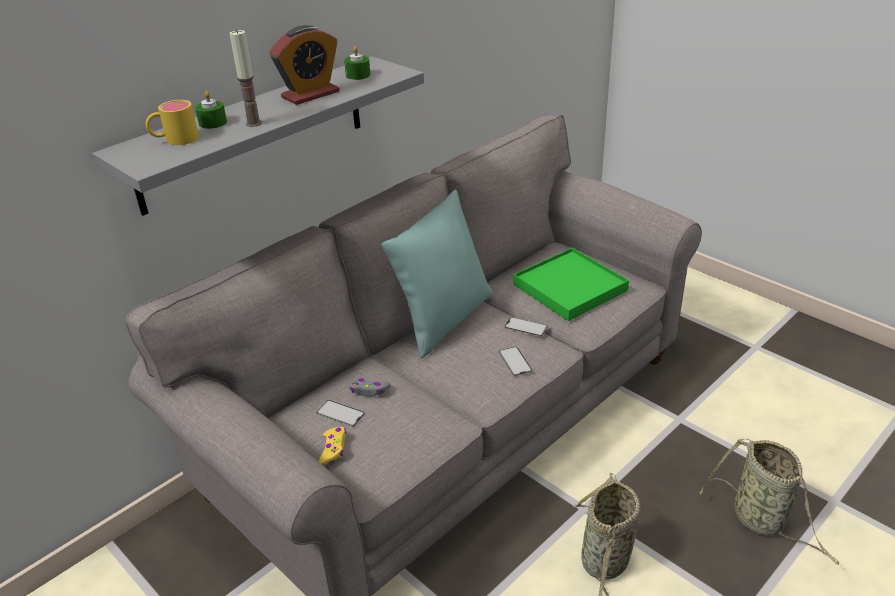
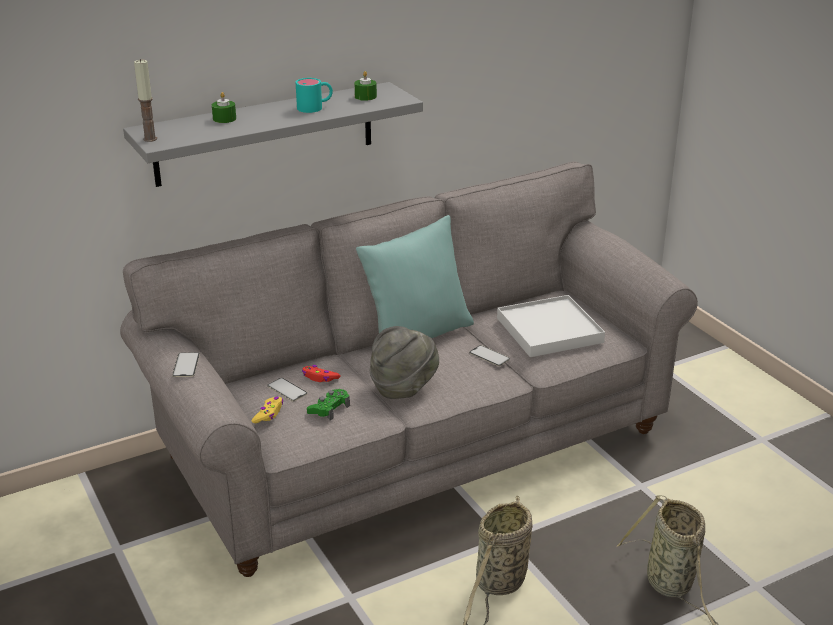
camera: 15 degrees right, 5 degrees down
yellow mug [145,100,199,145] -> none
candle [230,29,262,127] -> candle moved to [134,59,157,142]
alarm clock [270,25,340,105] -> turquoise mug [296,78,333,113]
grey game controller [349,378,391,396] -> red game controller [302,365,341,382]
phone [498,347,532,376] -> phone moved to [172,352,200,377]
green tray [513,248,629,321] -> white tray [497,295,605,357]
none -> green game controller [307,389,350,421]
none -> grey hat [370,326,439,399]

